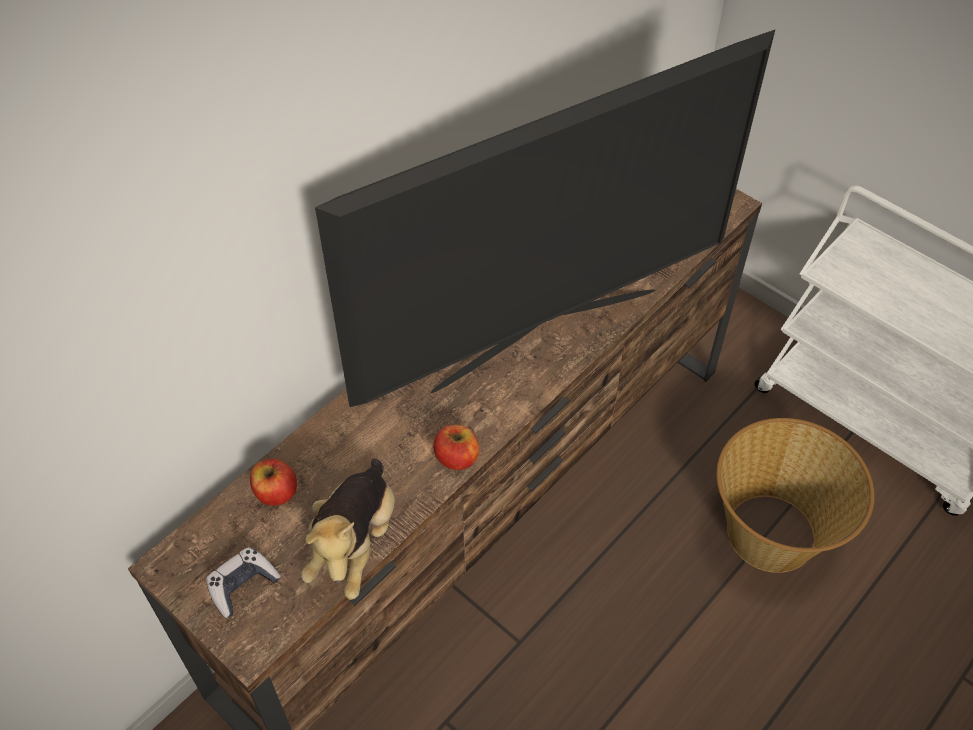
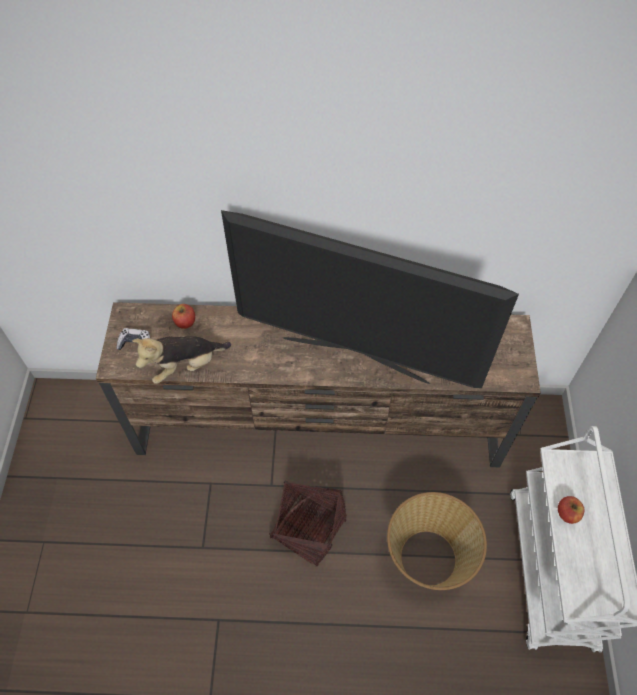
camera: 50 degrees right, 5 degrees up
apple [434,425,480,470] -> apple moved to [558,496,584,524]
none -> basket [269,481,347,566]

